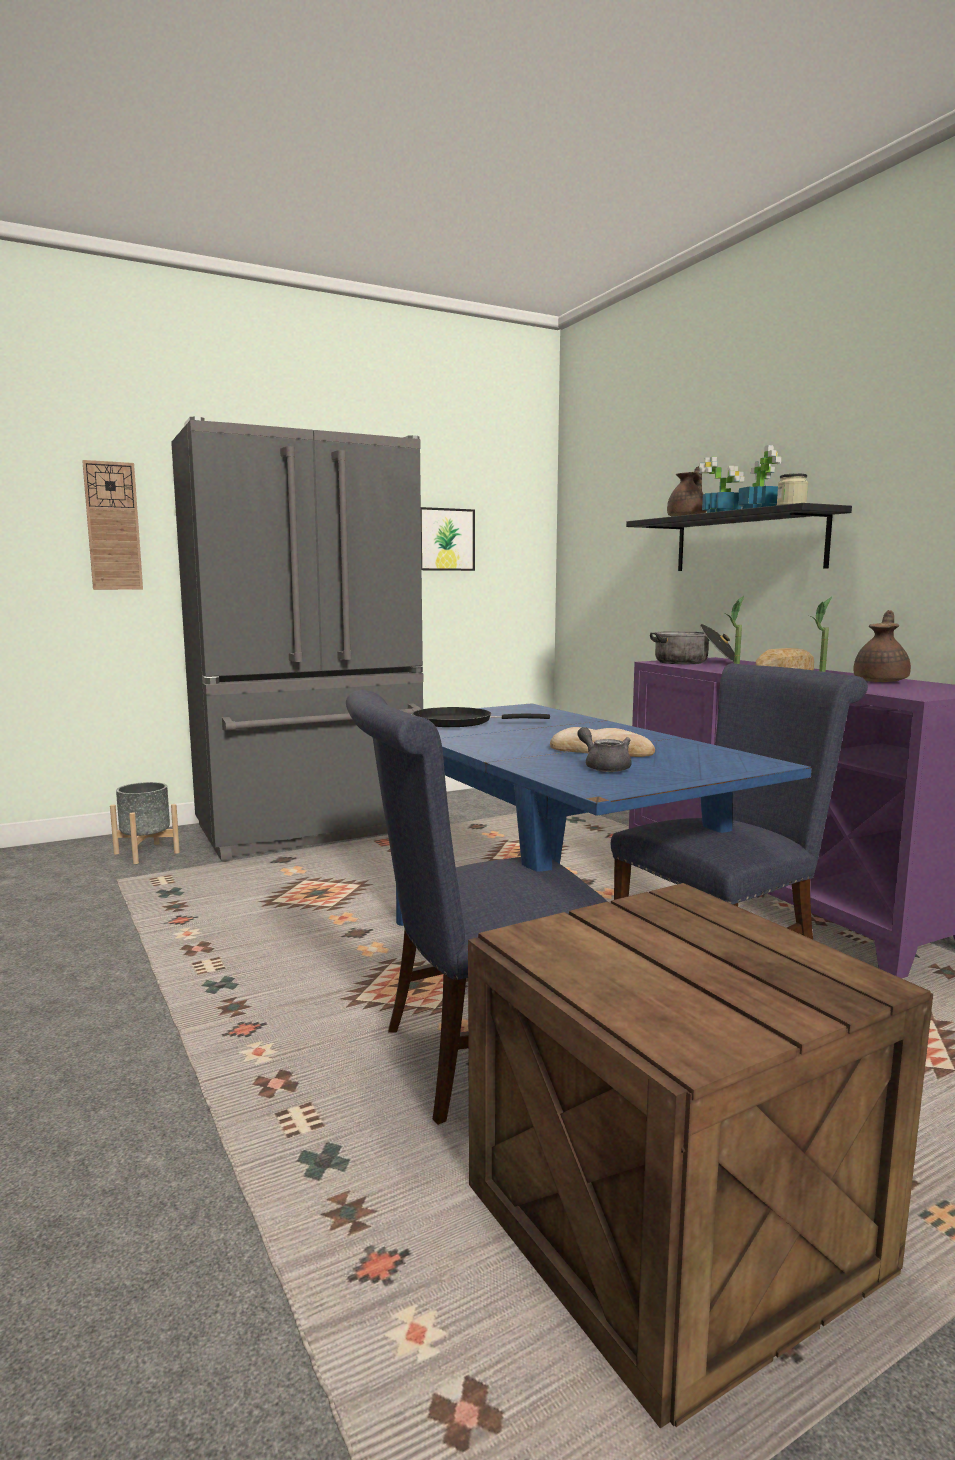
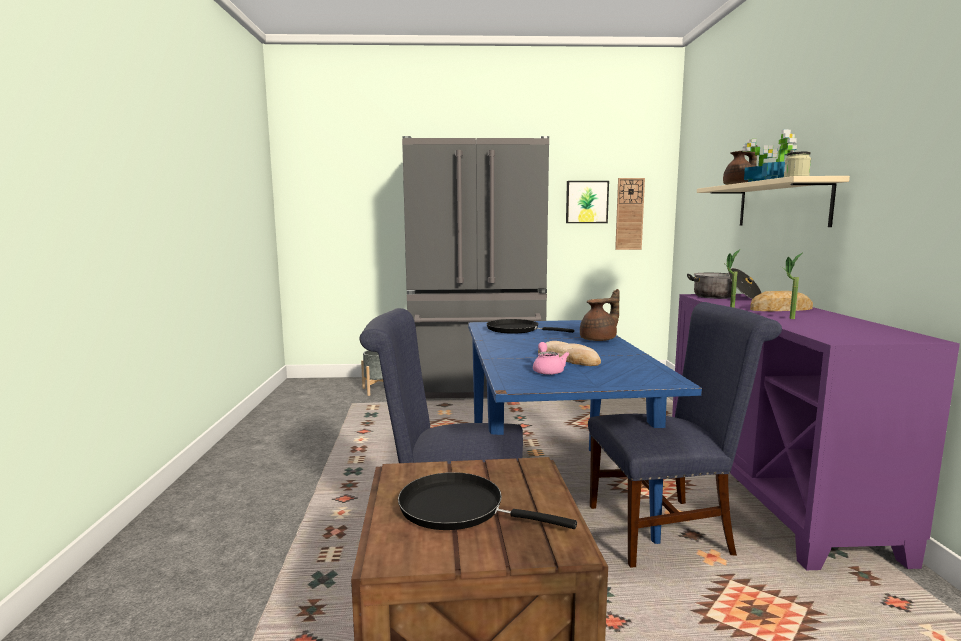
camera: 25 degrees right, 0 degrees up
wall clock [82,460,143,590] -> wall clock moved to [615,178,645,250]
grey teapot [577,727,632,772] -> pink teapot [533,342,570,375]
black shelf [626,503,852,571] -> beige shelf [697,176,850,227]
brown teapot [854,610,911,682] -> brown teapot moved to [580,289,620,341]
none -> black frying pan [398,472,577,530]

